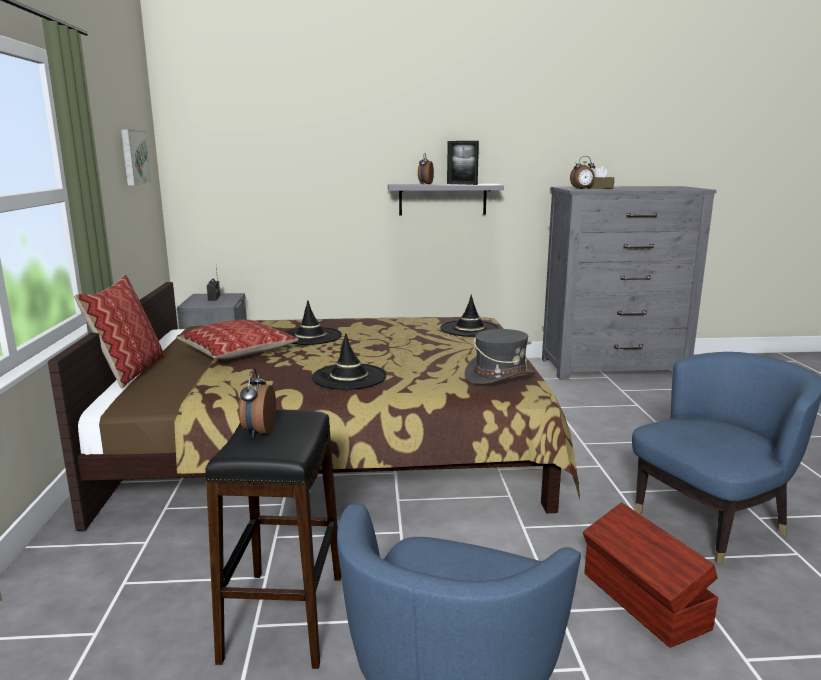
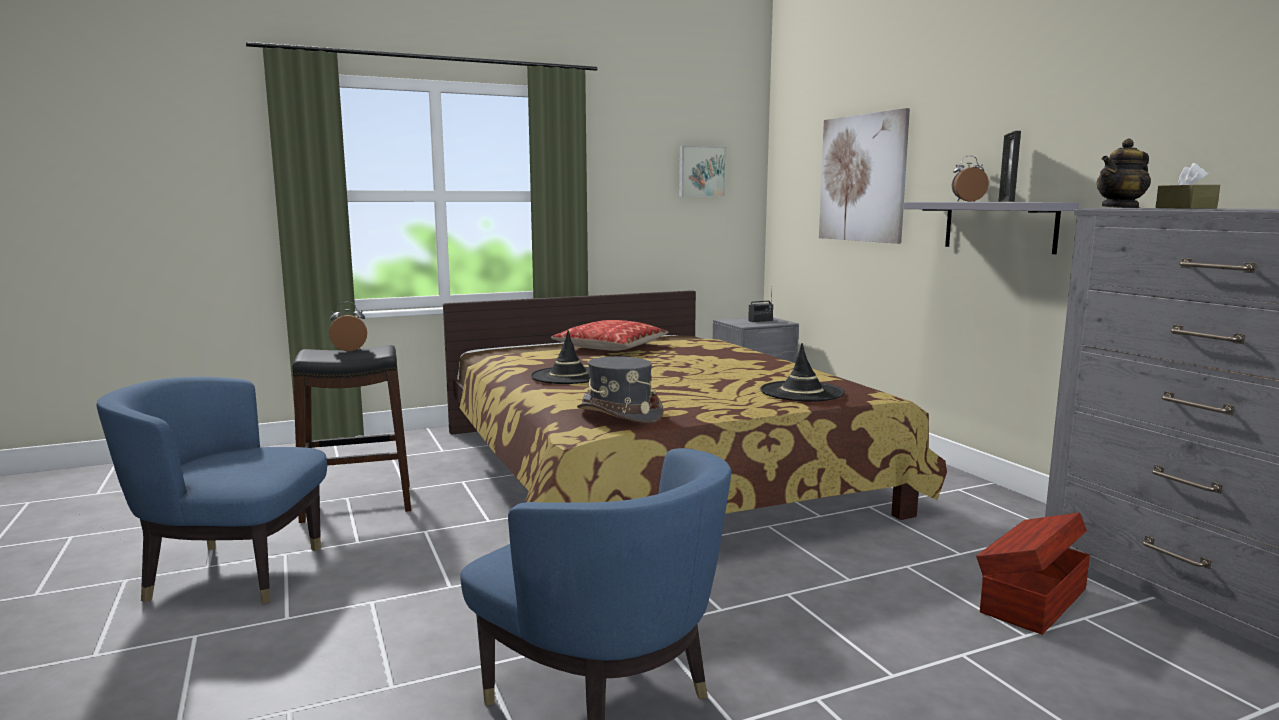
camera: 70 degrees right, 5 degrees down
pillow [74,275,165,388] -> none
black hat [285,300,342,345] -> none
alarm clock [570,156,595,189] -> teapot [1097,139,1151,208]
brown storage box [583,502,718,648] -> brown storage box moved to [976,513,1090,635]
none -> picture [819,108,910,244]

